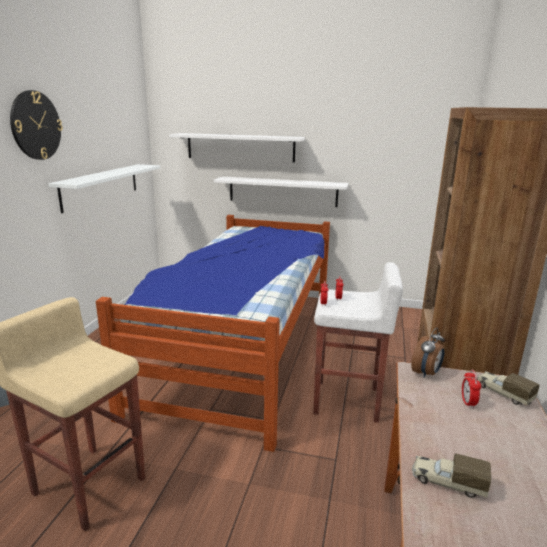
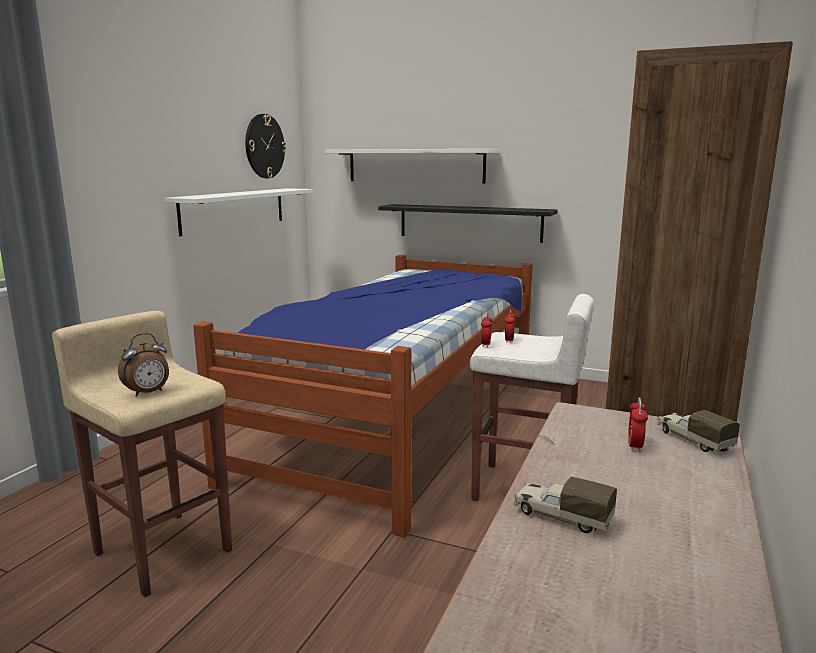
camera: 10 degrees right, 5 degrees down
wall clock [10,90,63,160] -> wall clock moved to [245,114,286,178]
white shelf [214,176,348,207] -> black shelf [378,204,557,243]
alarm clock [411,328,445,378] -> alarm clock moved to [118,333,169,397]

